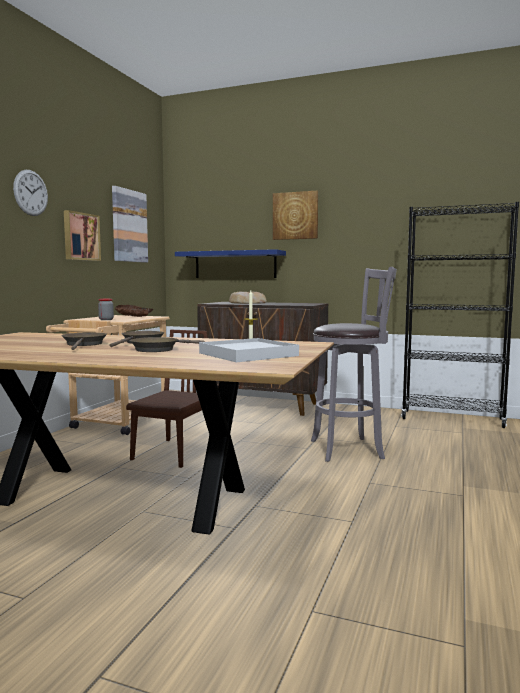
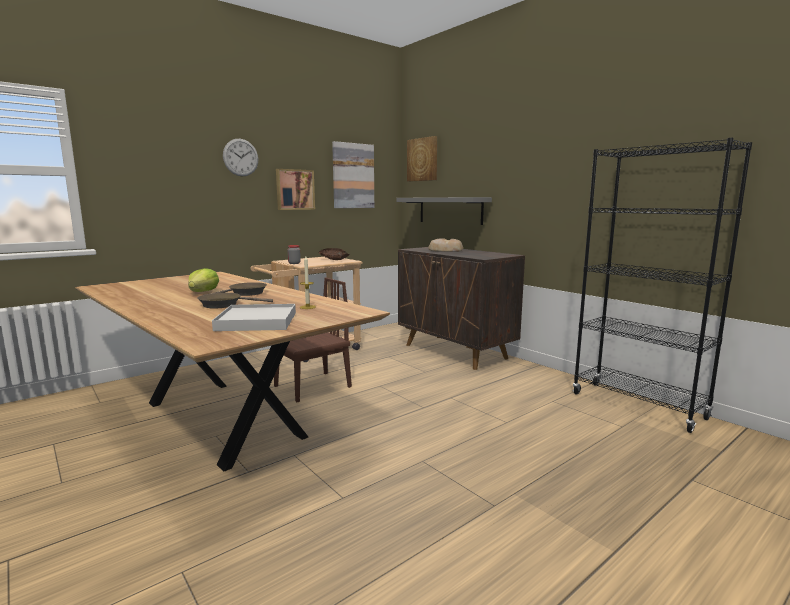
camera: 30 degrees right, 5 degrees up
brown frying pan [61,332,107,350] -> lettuce [188,268,219,292]
blue shelf [175,249,286,278] -> grey shelf [397,197,492,225]
picture [273,191,318,240] -> picture moved to [407,136,437,181]
grey stool [311,267,397,462] -> none

